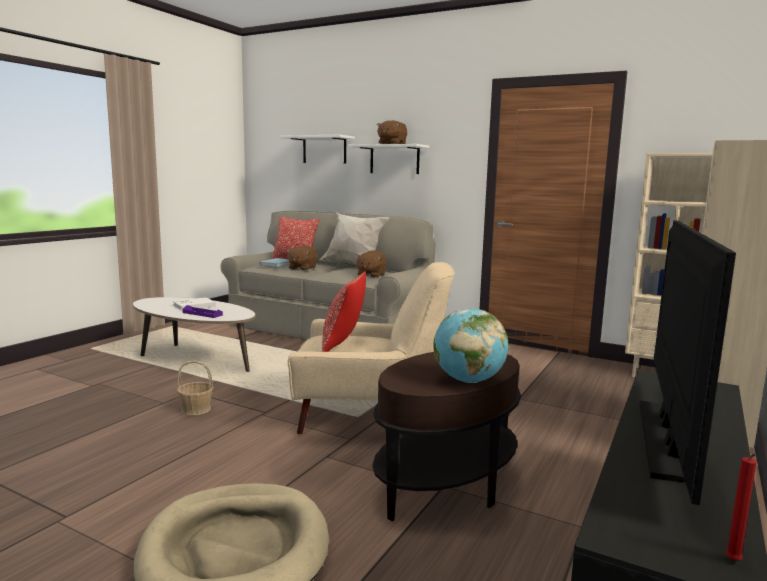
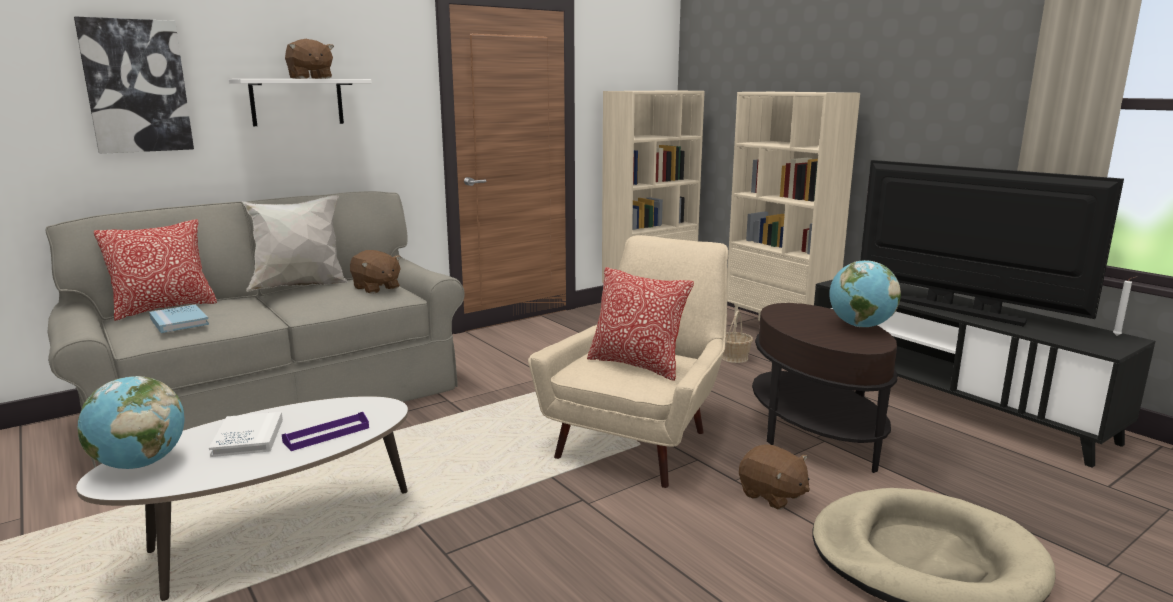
camera: 65 degrees left, 5 degrees up
basket [177,360,213,415] -> basket moved to [722,310,753,363]
white shelf [280,135,355,163] -> picture [74,17,194,154]
brown plush toy [287,245,317,271] -> brown plush toy moved to [739,444,810,510]
red candle [725,453,757,561] -> white candle [1113,276,1137,336]
none -> globe [78,376,185,469]

